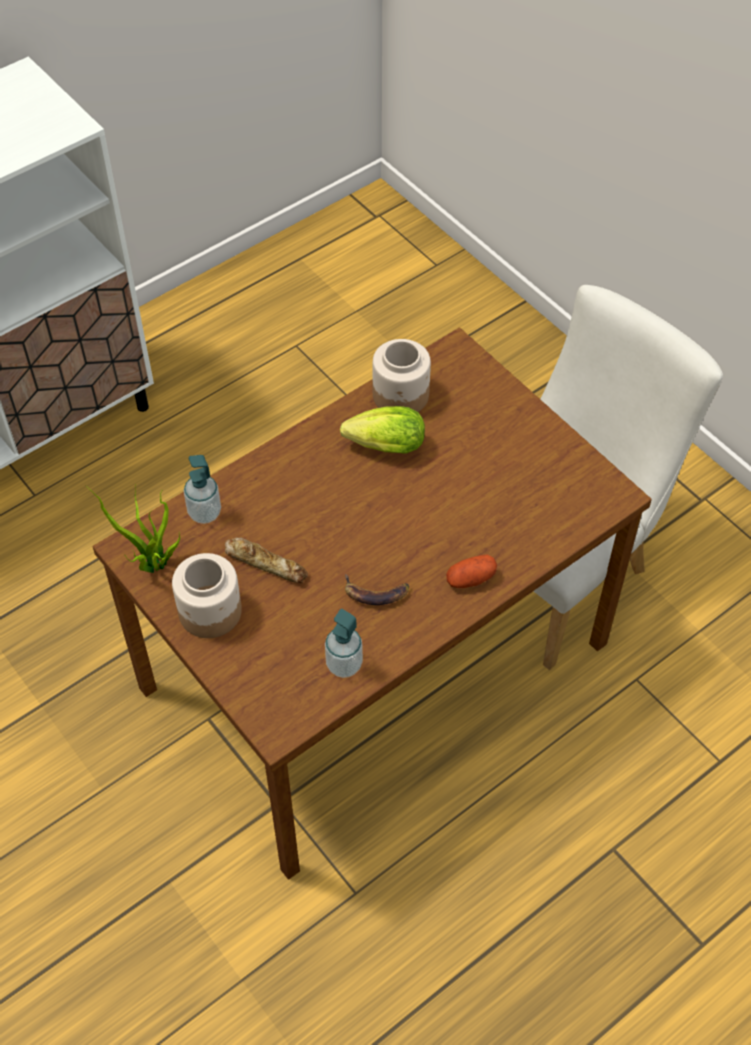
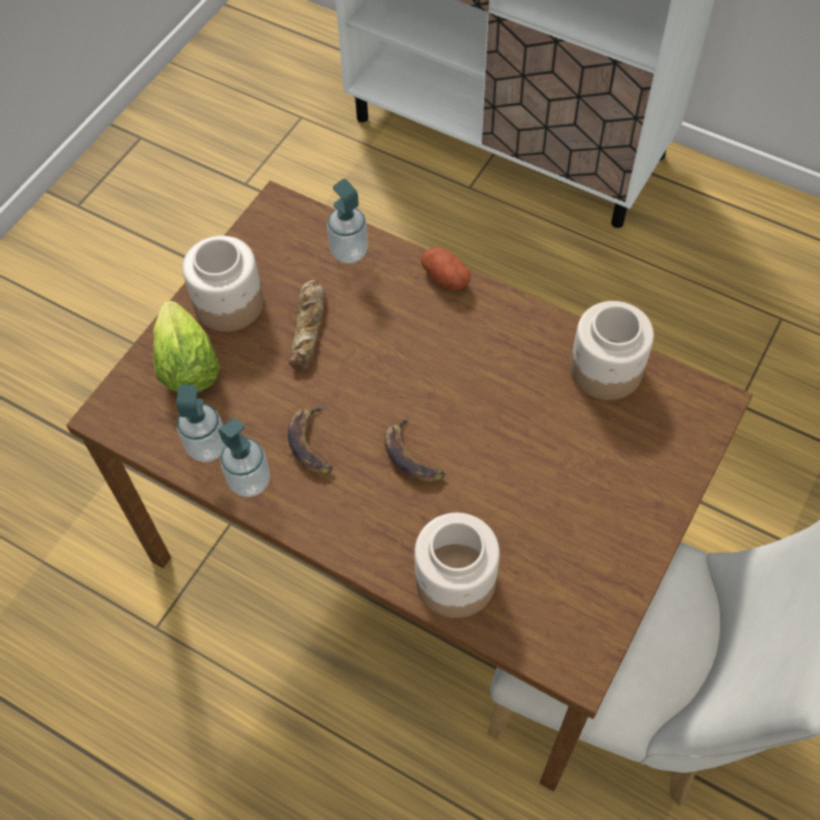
camera: 70 degrees right, 5 degrees up
potted plant [86,485,180,573] -> none
lettuce [340,406,425,454] -> lettuce moved to [153,301,220,393]
potato [446,554,497,588] -> potato moved to [421,247,470,291]
none -> soap dispenser [219,418,270,497]
none -> banana [384,416,445,482]
none -> jar [414,513,500,618]

